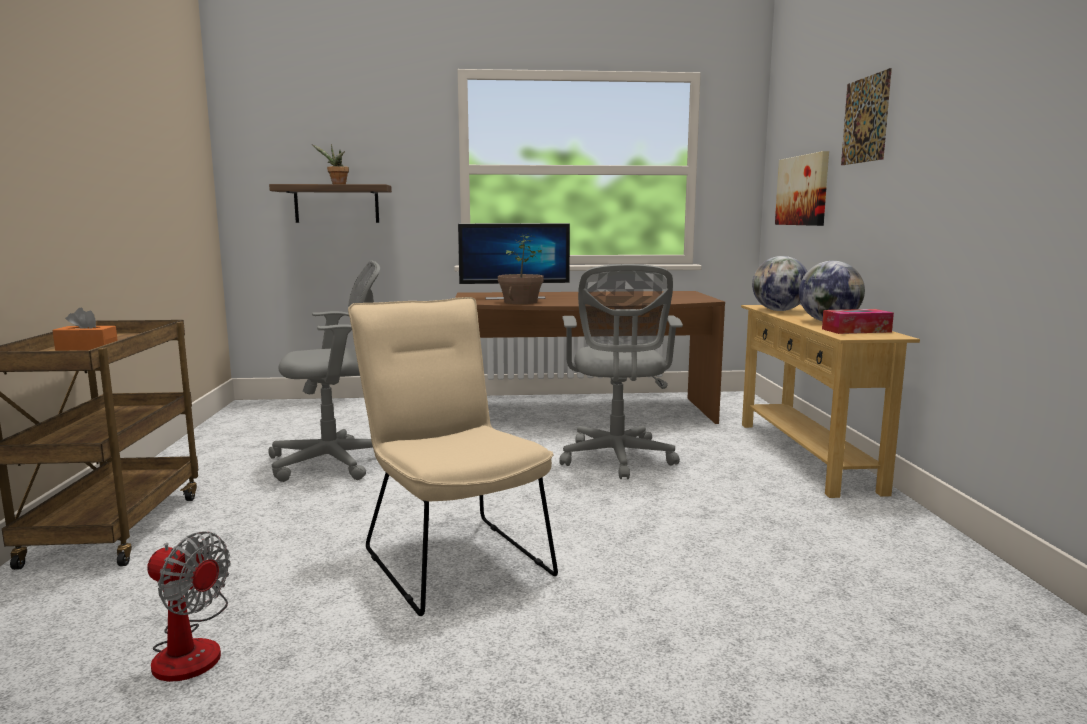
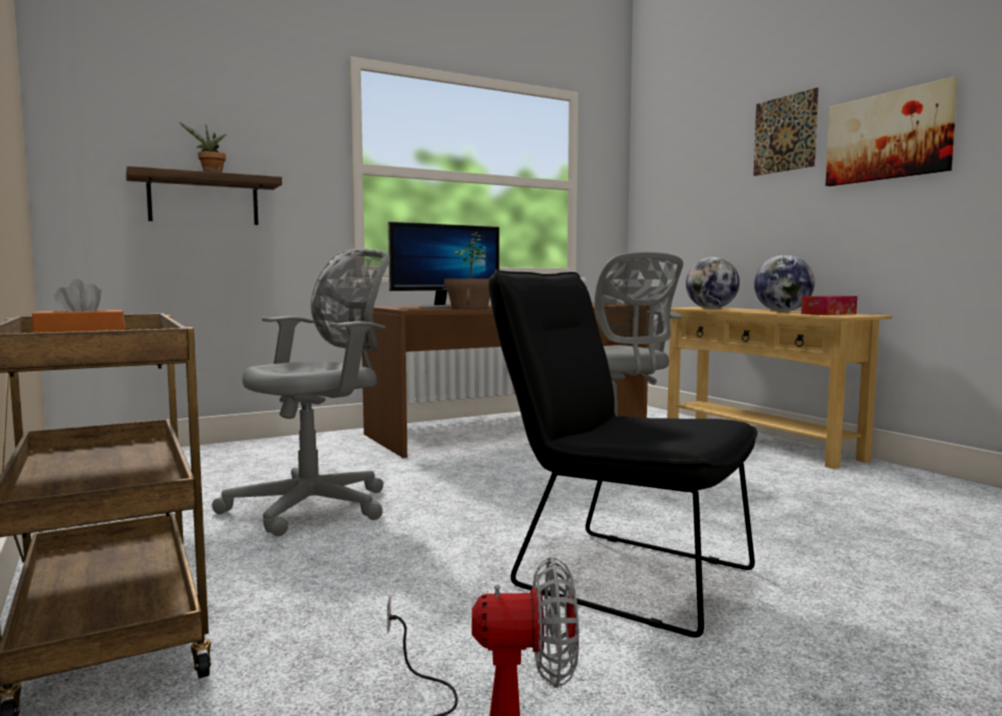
camera: 25 degrees left, 5 degrees down
beige chair [348,297,558,616] -> black chair [488,270,757,638]
picture [775,151,829,226] -> picture moved to [826,77,958,186]

